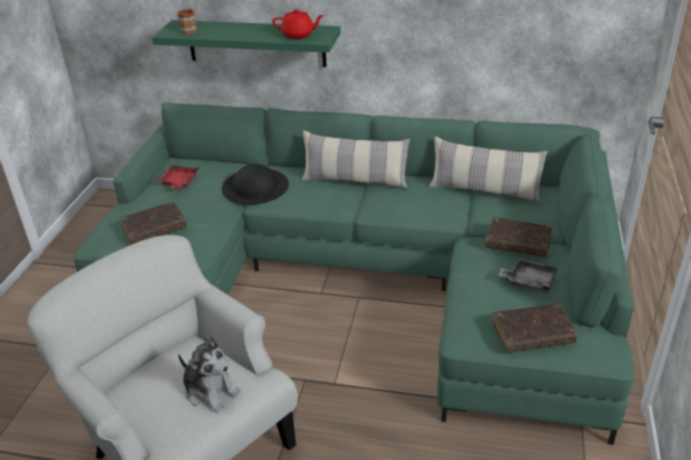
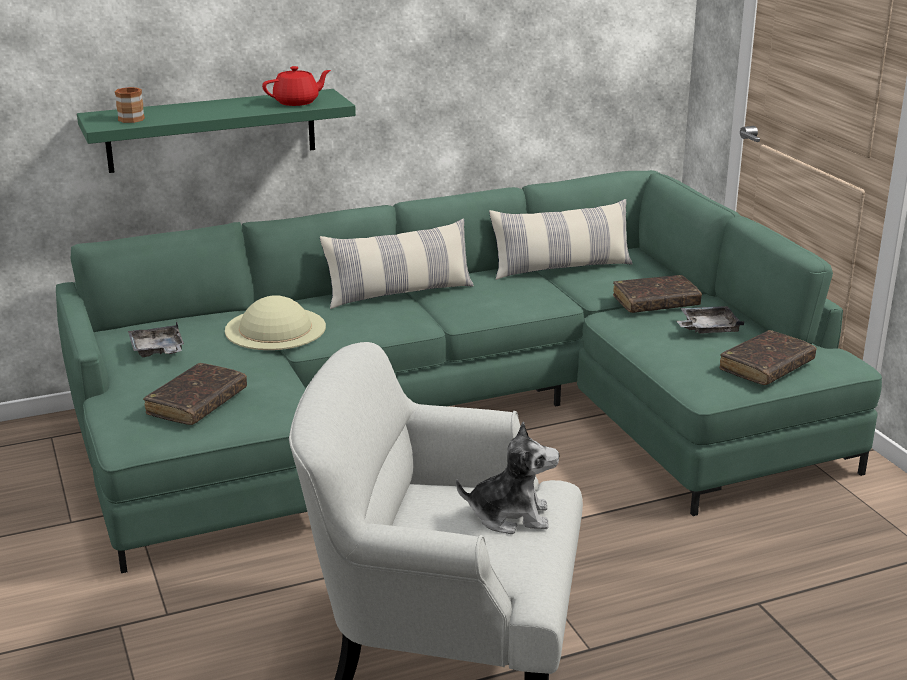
camera: 35 degrees left, 10 degrees down
red tray [157,165,199,189] -> grey tray [128,321,184,357]
black hat [222,164,289,205] -> beige hat [225,295,326,350]

